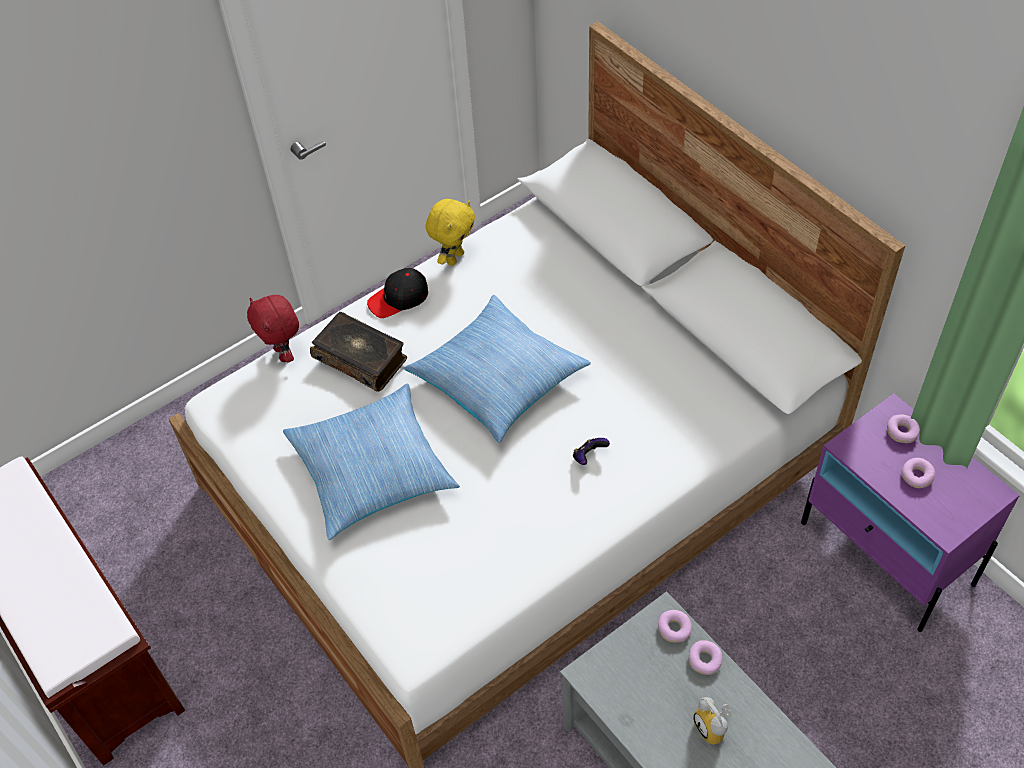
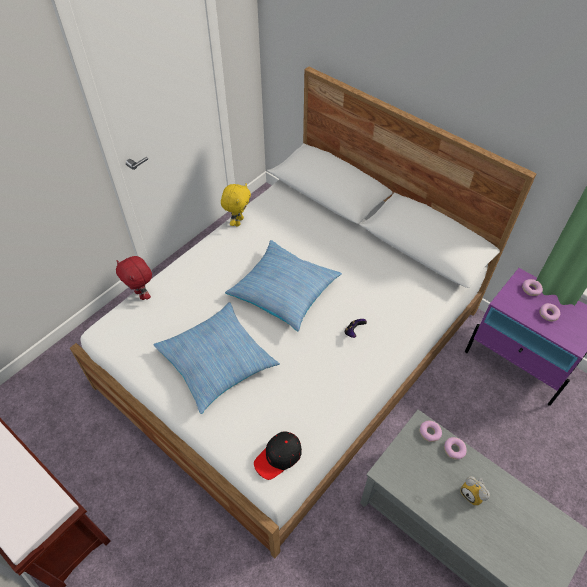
camera: 15 degrees left, 0 degrees up
book [310,312,407,392] -> none
black cap [367,268,428,318] -> black cap moved to [254,431,302,480]

